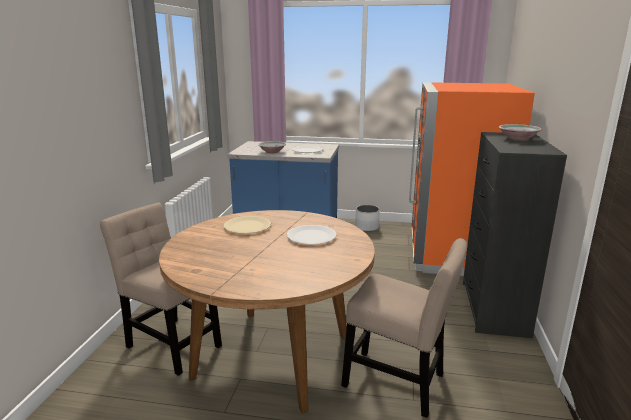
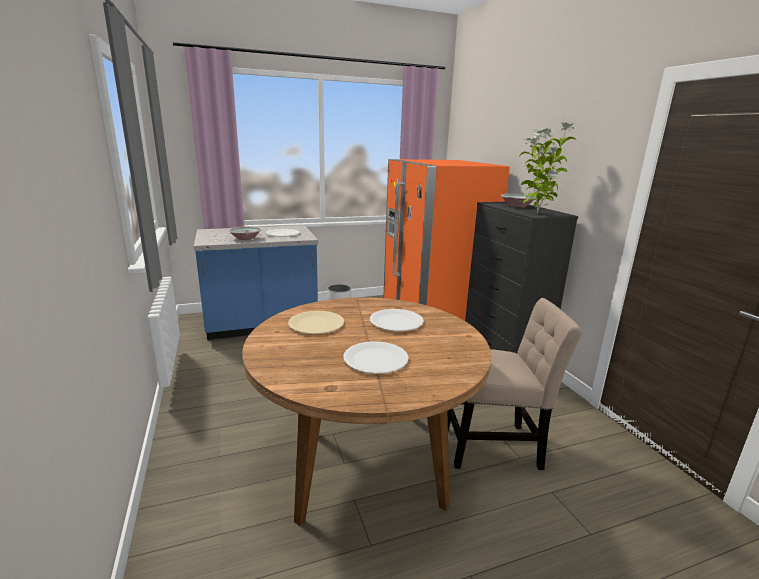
camera: 30 degrees left, 0 degrees up
beige chair [100,203,222,376] -> none
none -> white plate [343,341,409,374]
none -> potted plant [519,122,576,214]

